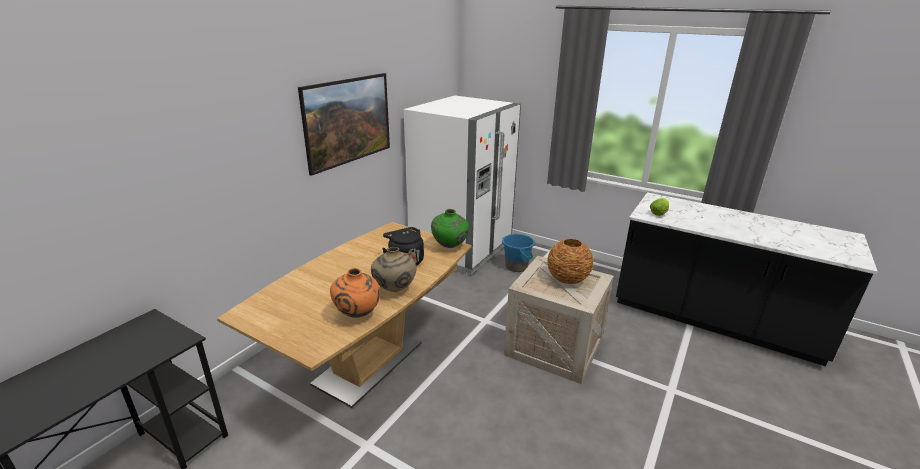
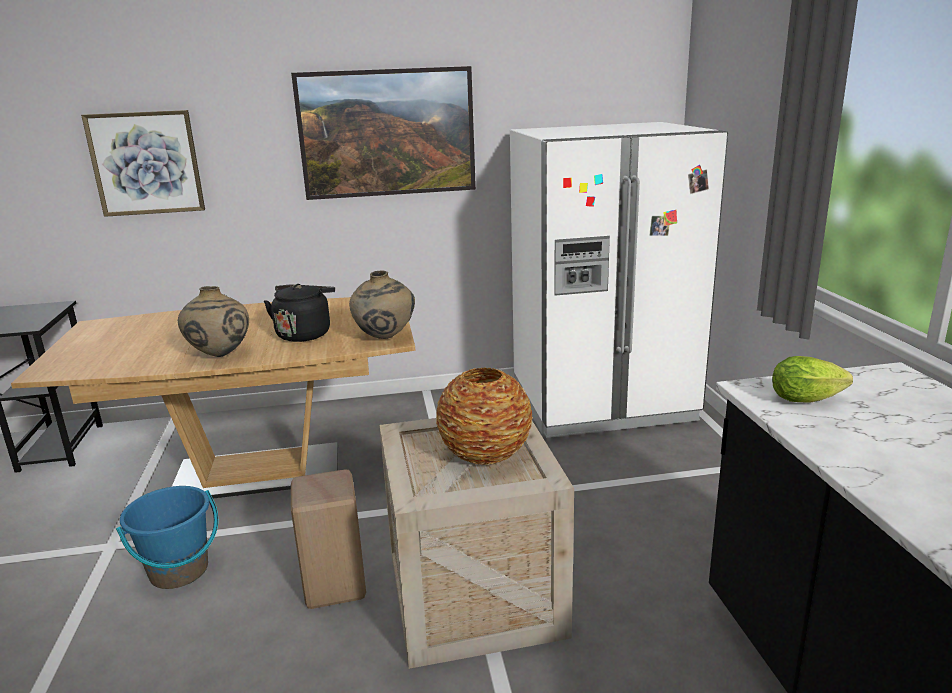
camera: 50 degrees right, 5 degrees down
orange vase [330,268,380,318] -> none
green vase [431,209,469,248] -> beige vase [349,271,415,339]
blue bucket [502,234,535,272] -> blue bucket moved to [116,486,218,589]
none -> picture [81,110,205,217]
none -> beige stool [291,469,366,609]

